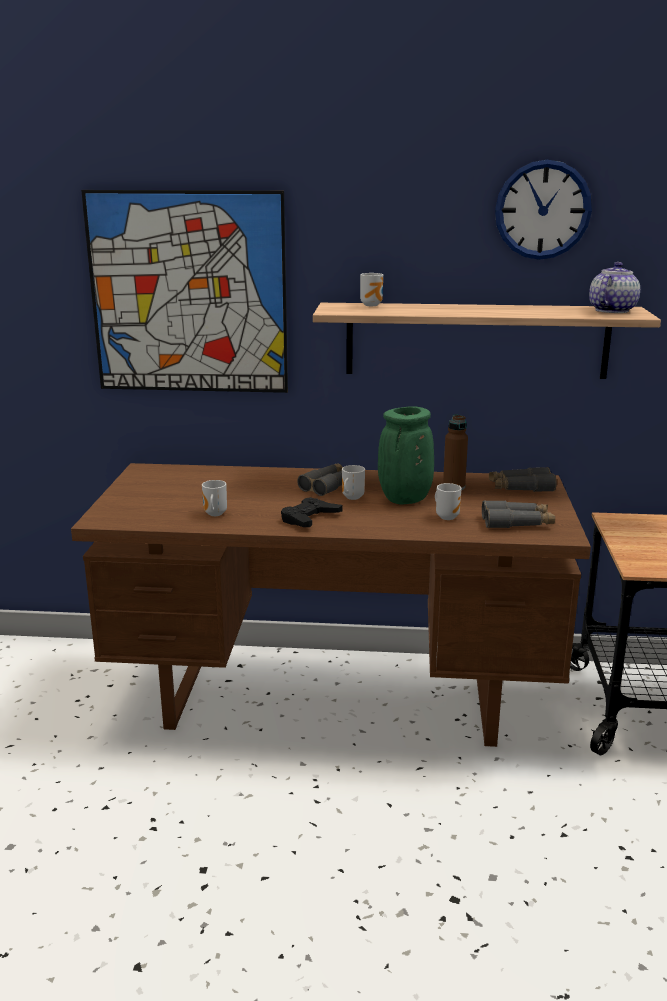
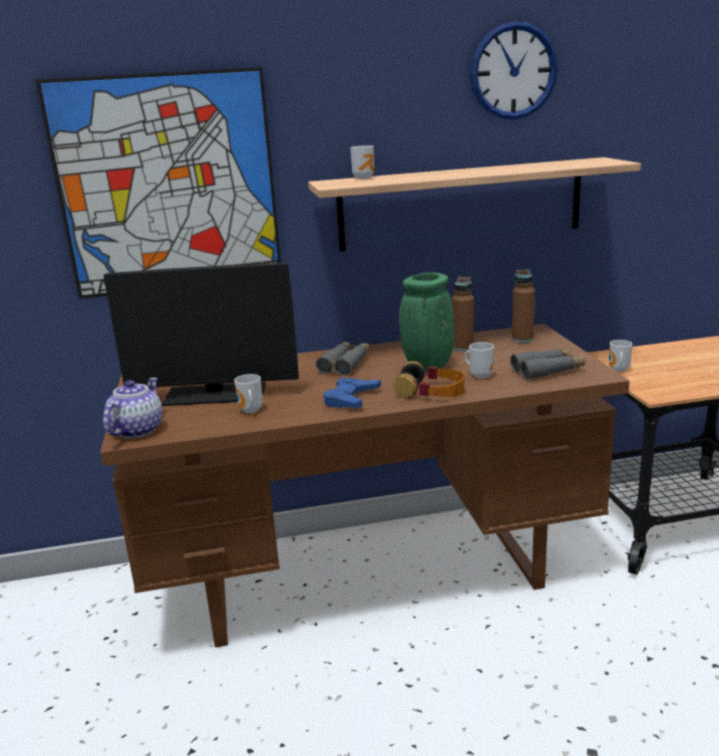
camera: 15 degrees left, 0 degrees up
black game controller [281,497,343,527] -> blue game controller [323,378,381,408]
mug [342,465,365,500] -> mug moved to [609,340,632,372]
grey binoculars [489,467,557,492] -> brown bottle [512,269,535,343]
teapot [589,262,640,313] -> teapot moved to [103,378,163,438]
none -> monitor [103,263,299,406]
none -> headphones [393,361,465,398]

